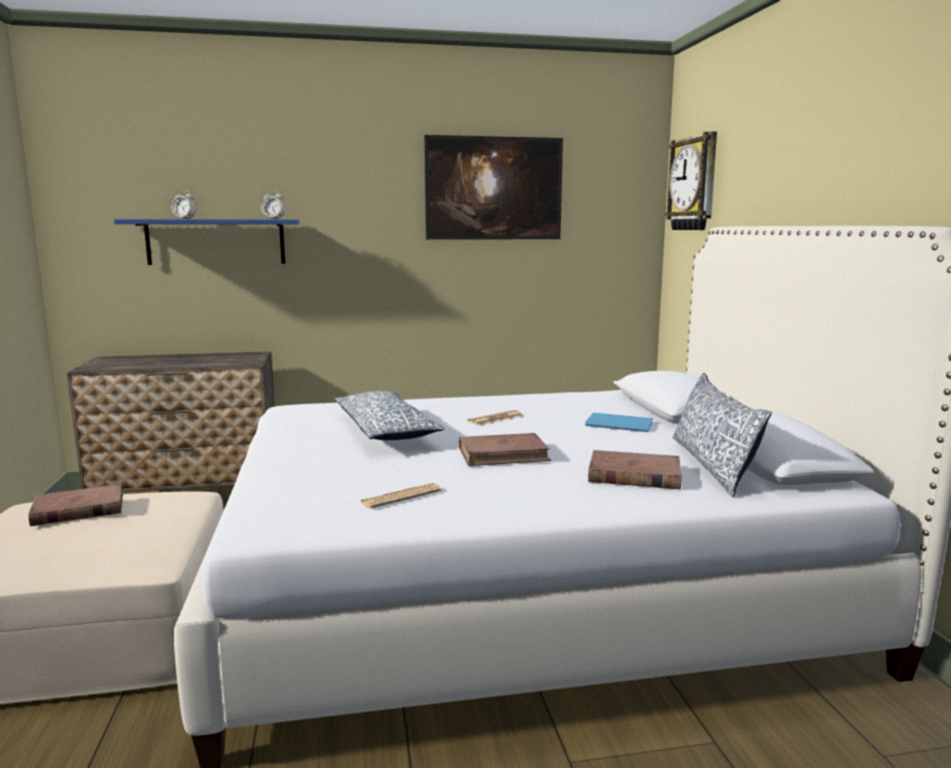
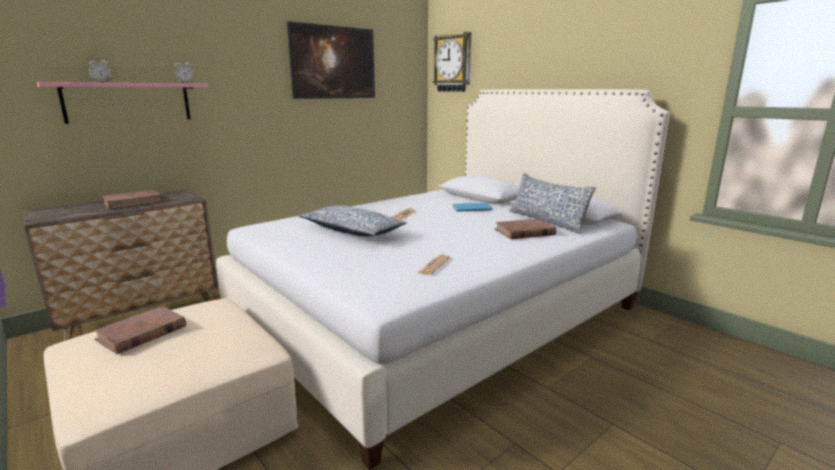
camera: 30 degrees left, 5 degrees up
blue shelf [114,219,300,265] -> pink shelf [37,82,209,124]
brown book [459,433,551,466] -> brown book moved to [102,190,163,210]

